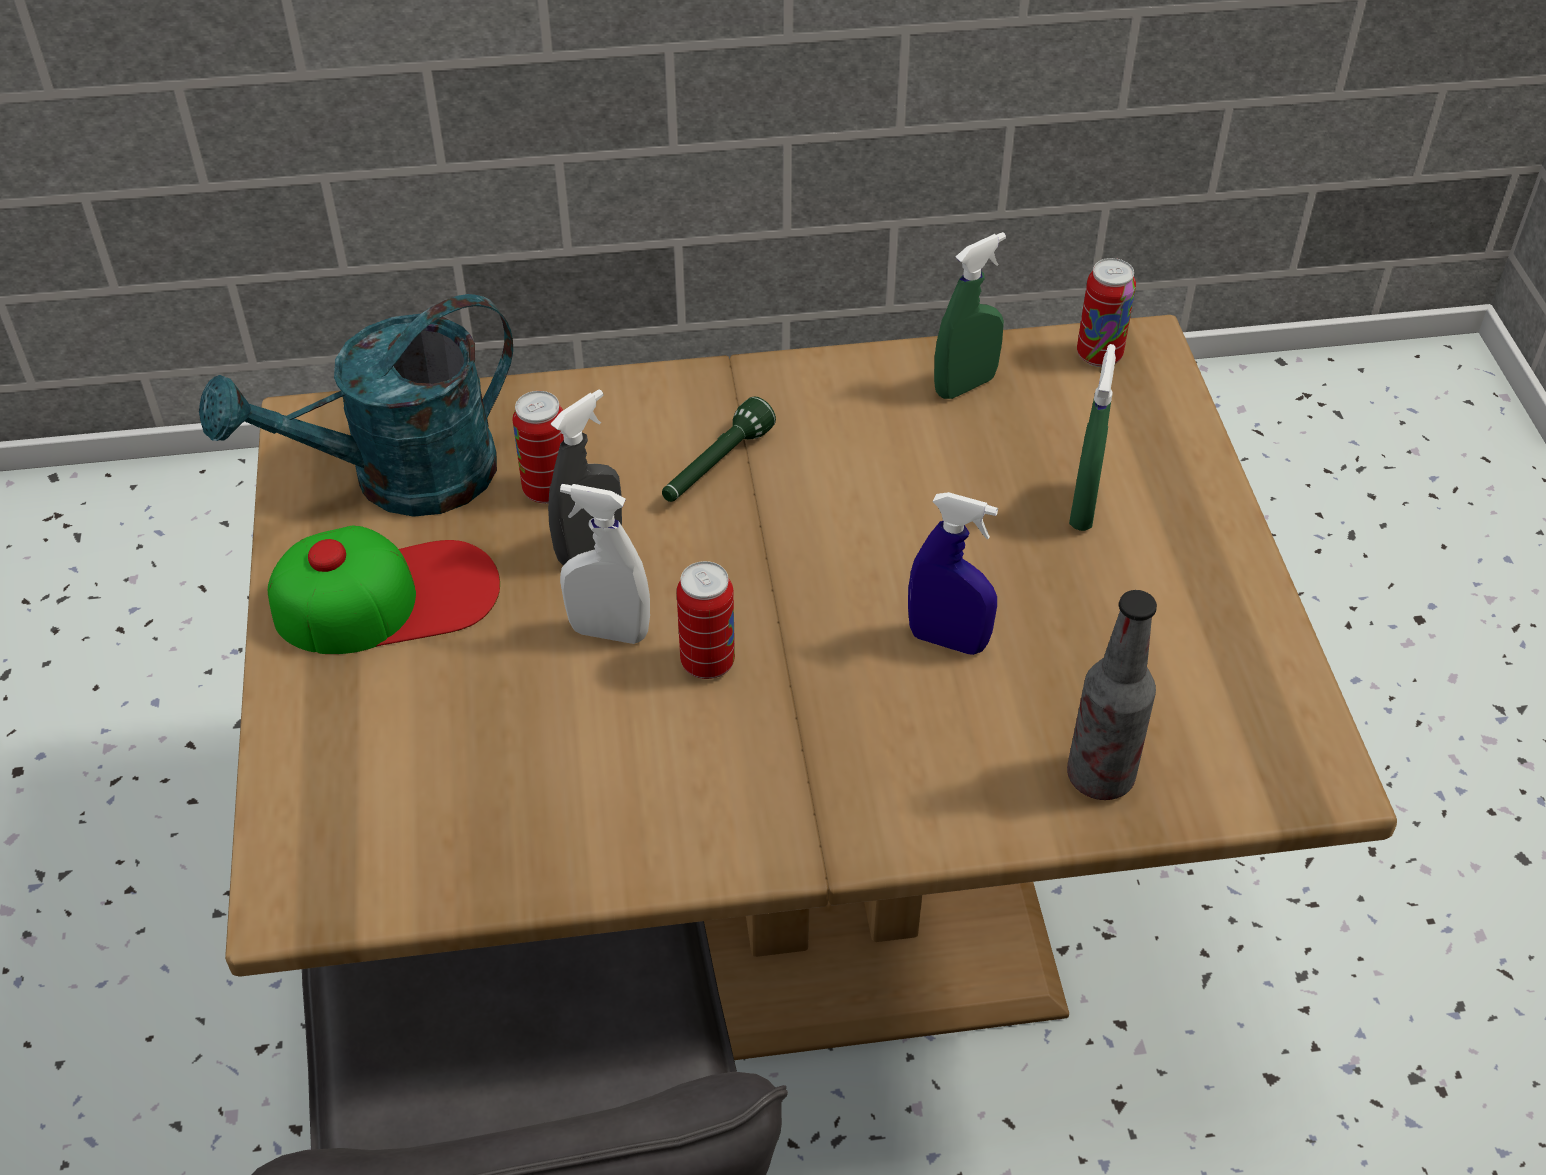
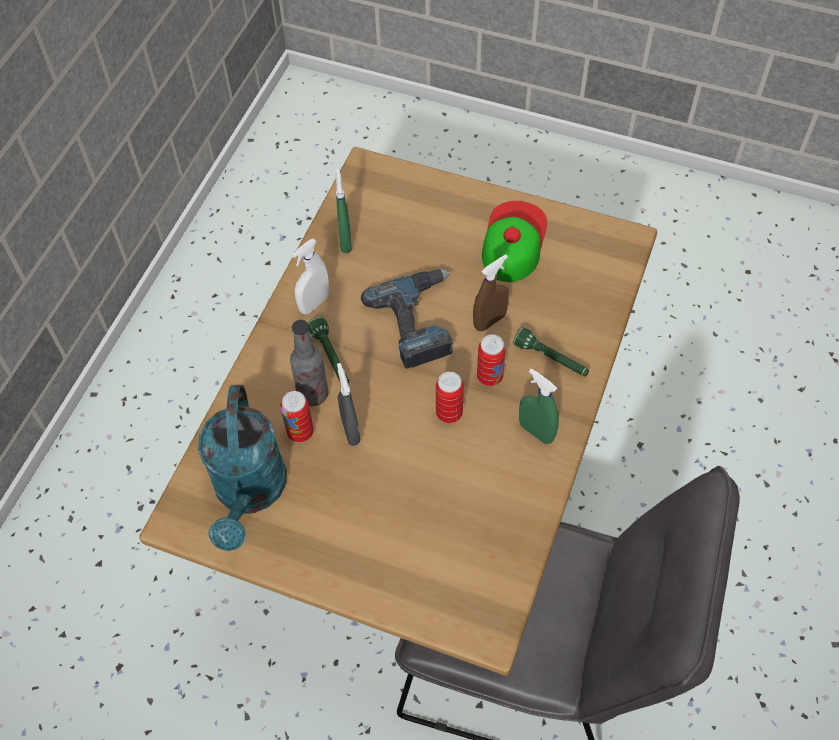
camera: 60 degrees left, 10 degrees up
cap [268,525,500,654] -> cap moved to [482,201,547,282]
white spray bottle [560,484,650,644] -> white spray bottle moved to [292,239,329,314]
blue spray bottle [908,492,998,655] -> brown spray bottle [473,254,509,331]
bottle [1067,590,1157,800] -> bottle moved to [290,320,328,406]
green spray bottle [1069,344,1116,531] -> green spray bottle moved to [519,368,559,444]
can [1077,258,1136,367] -> can moved to [477,335,506,387]
none -> power drill [361,269,453,369]
none -> green flashlight [513,327,589,377]

